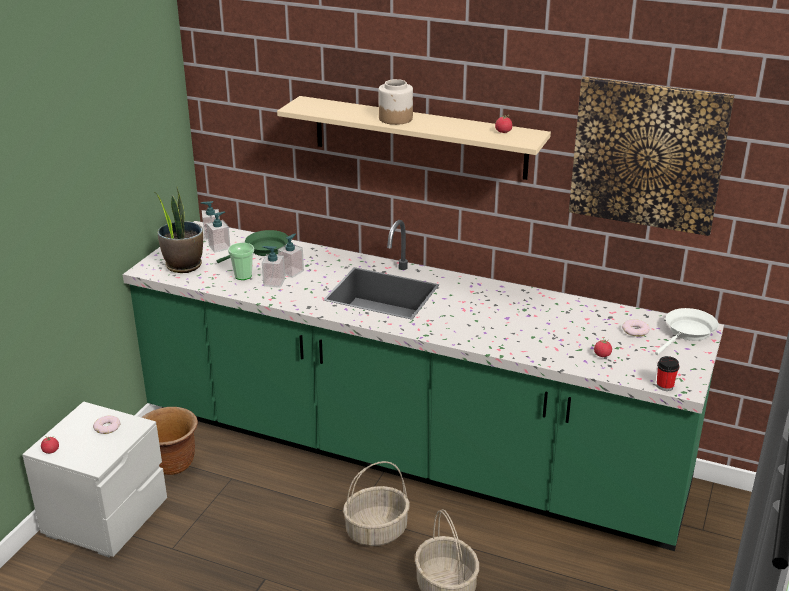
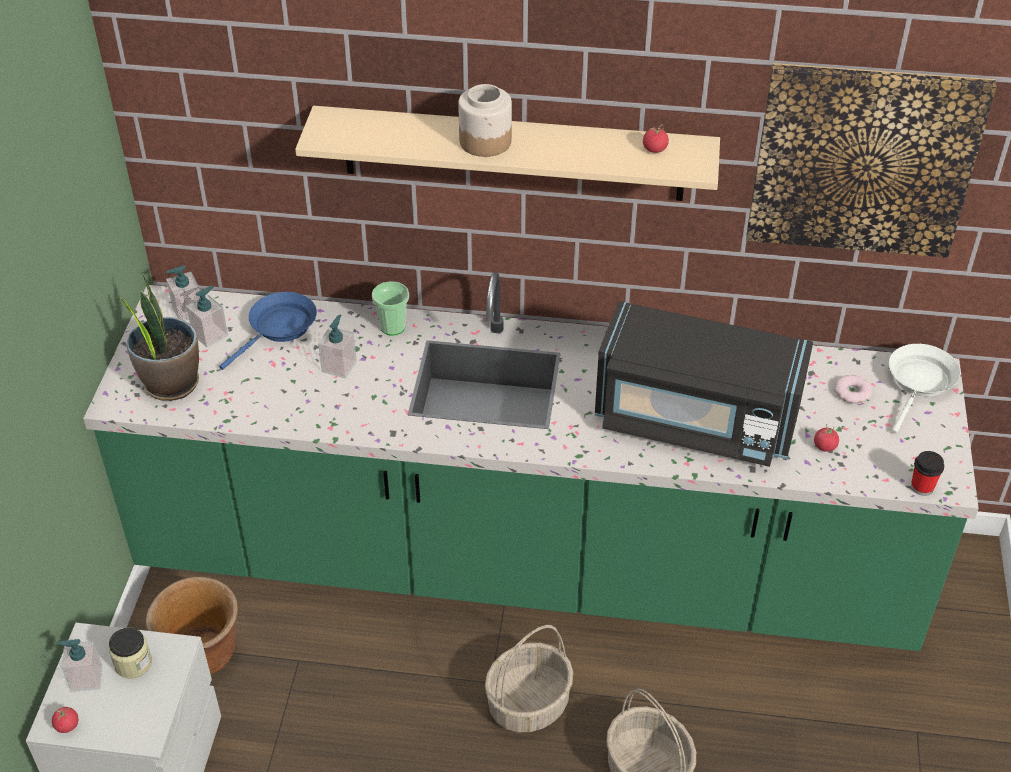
camera: 15 degrees left, 15 degrees up
donut [93,416,120,434] -> jar [109,627,152,679]
green frying pan [217,230,288,263] -> blue frying pan [219,292,317,370]
cup [228,243,254,280] -> cup moved to [372,281,409,336]
soap dispenser [262,246,285,287] -> soap dispenser moved to [57,639,102,692]
none -> black microwave [595,301,813,467]

